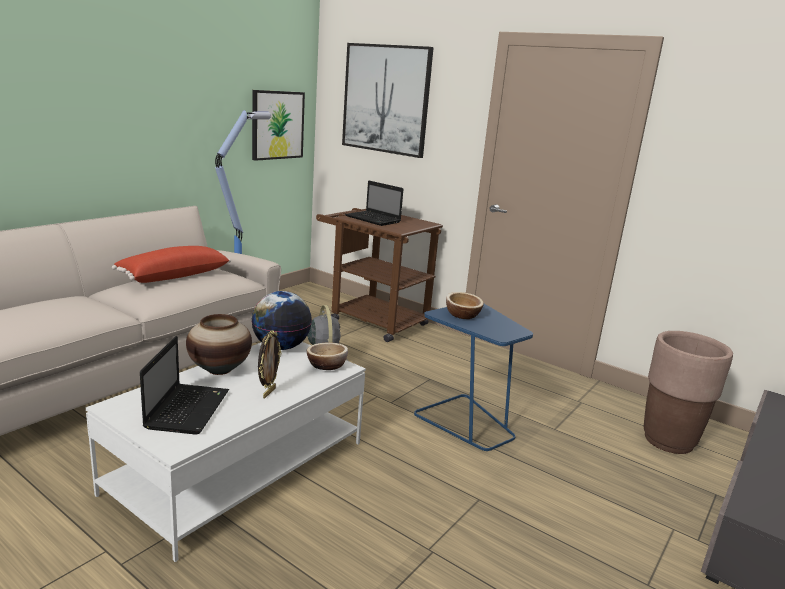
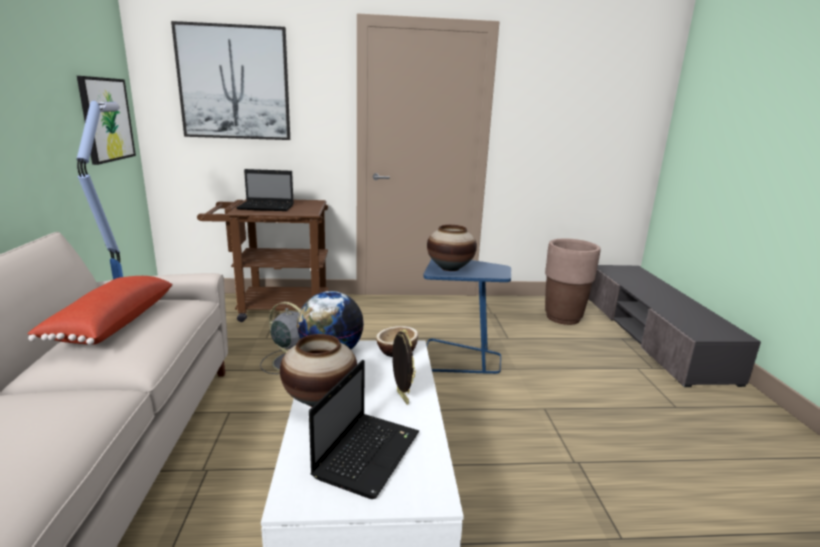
camera: 40 degrees left, 0 degrees up
laptop [140,336,229,435] -> laptop turned 60 degrees clockwise [309,360,419,499]
bowl [446,292,484,319] -> vase [427,225,477,271]

